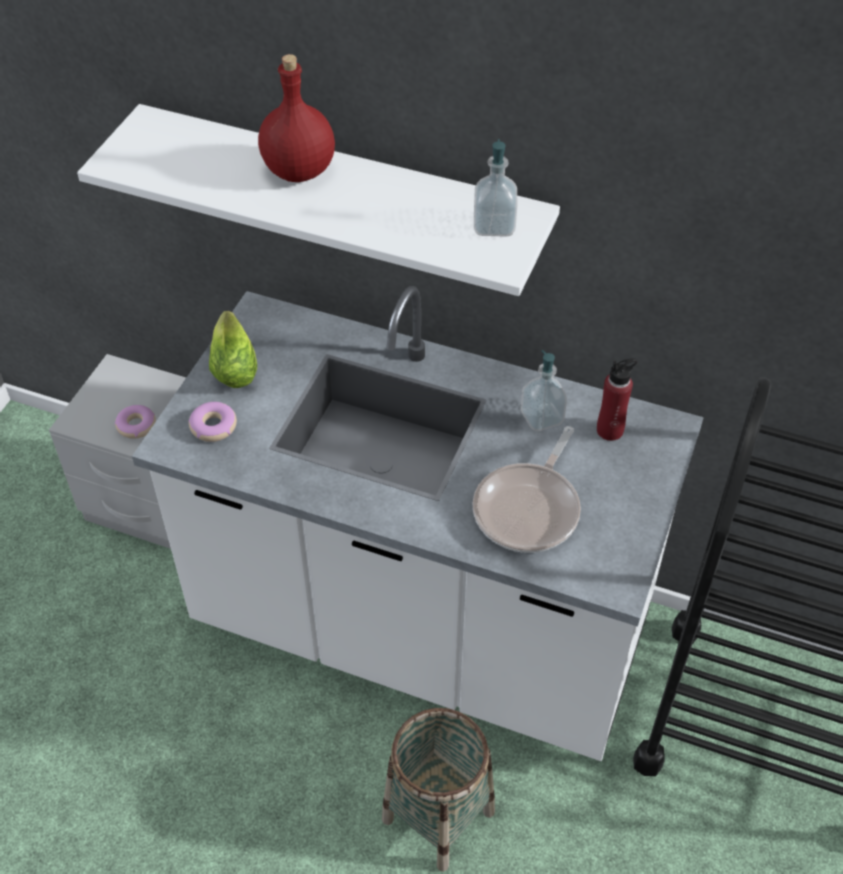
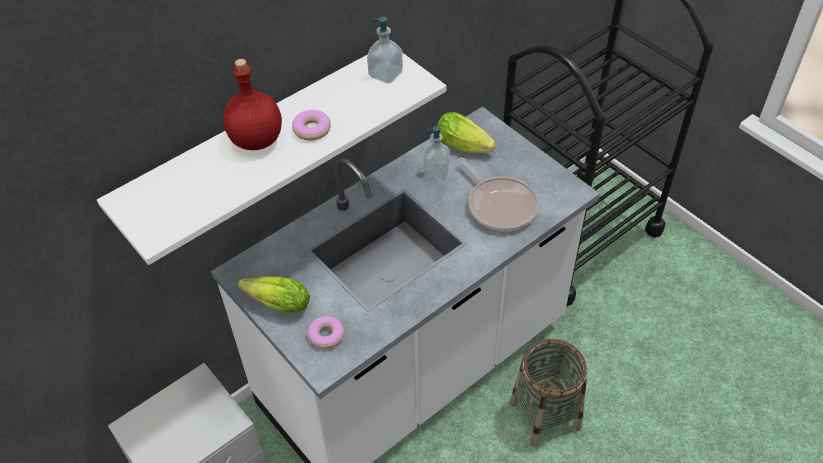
camera: 60 degrees left, 0 degrees up
donut [115,405,156,439] -> donut moved to [292,110,331,141]
red bottle [597,358,637,441] -> lettuce [437,112,496,153]

